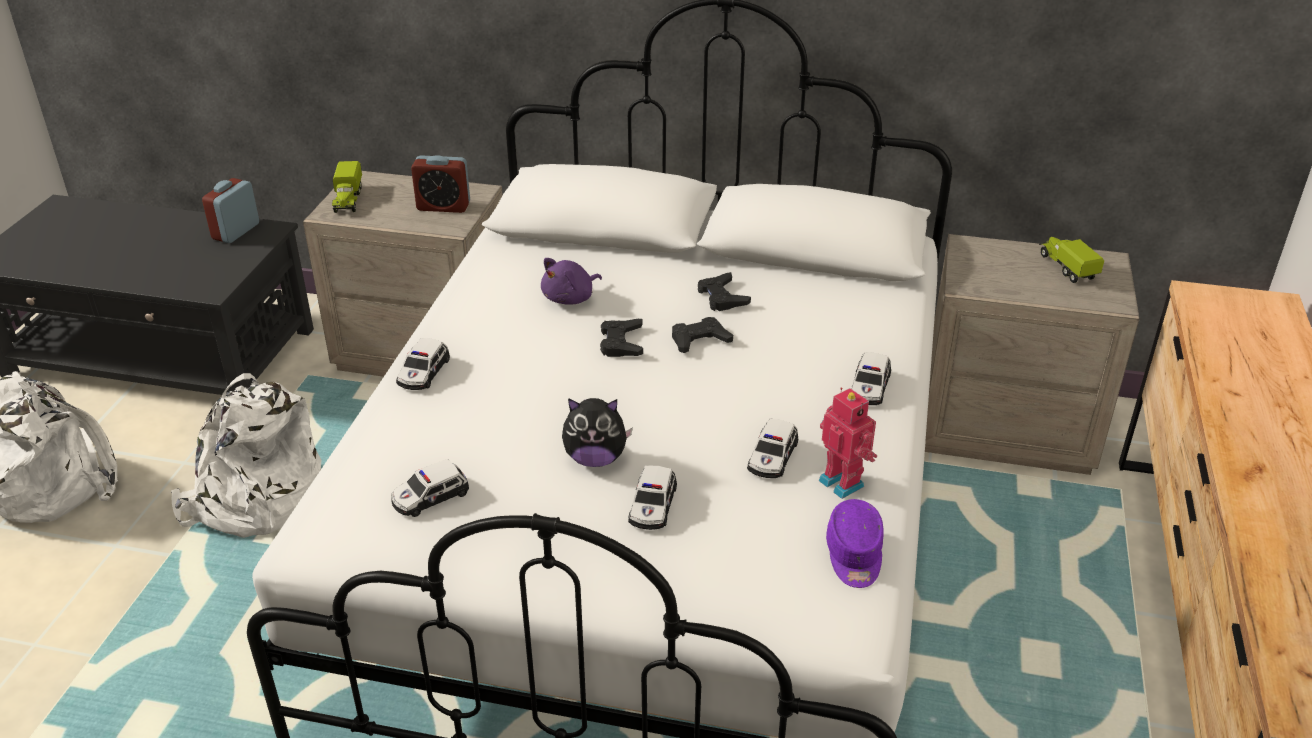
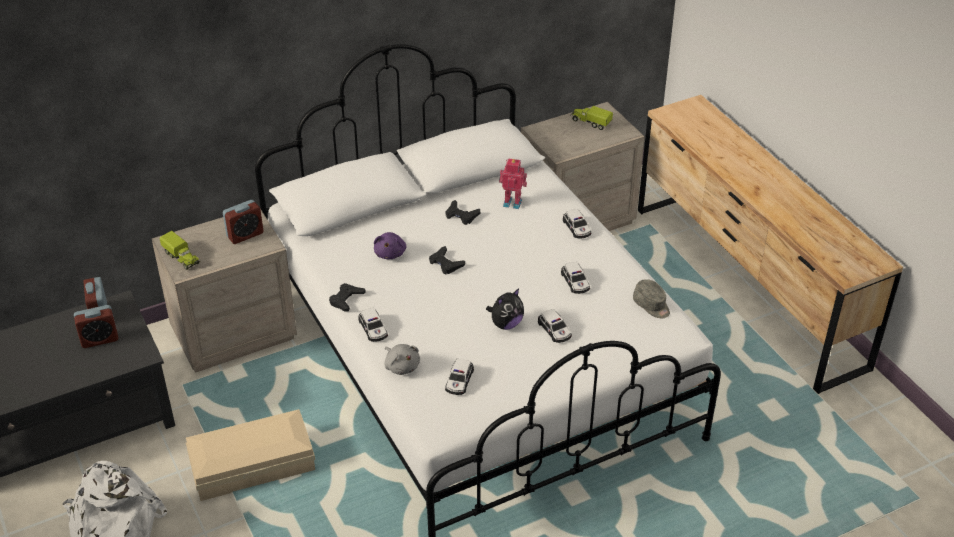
camera: 40 degrees left, 5 degrees up
white backpack [171,373,321,538] -> beige storage box [186,409,315,501]
black game controller [672,317,733,353] -> black game controller moved to [329,283,366,311]
toy robot [819,387,877,499] -> toy robot moved to [499,158,527,209]
purple cap [826,499,883,588] -> grey cap [633,279,670,318]
none -> alarm clock [74,305,118,348]
none -> grey plush toy [384,344,420,375]

